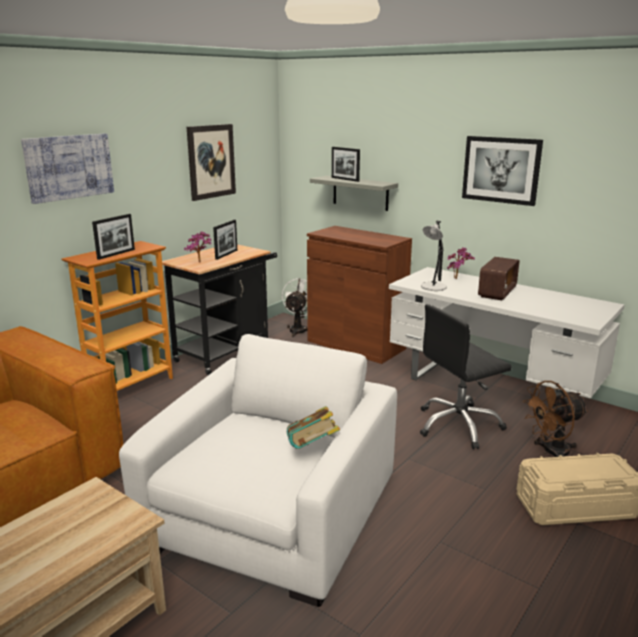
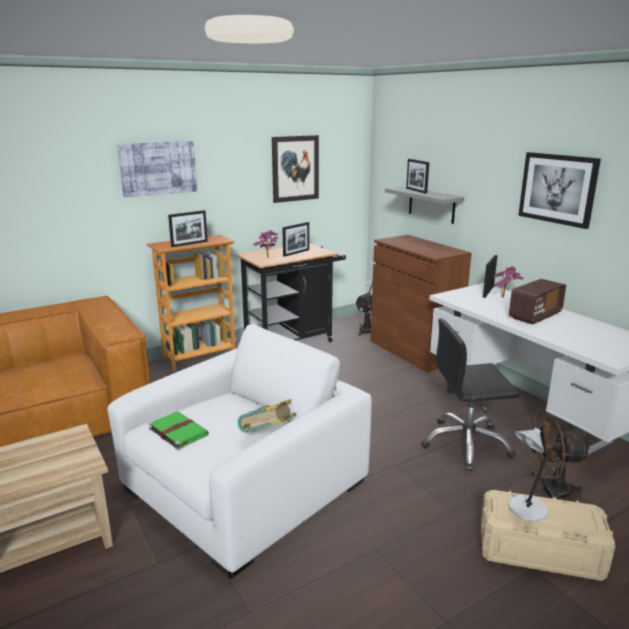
camera: 20 degrees right, 0 degrees up
grey table lamp [421,220,447,291] -> grey table lamp moved to [508,421,549,521]
none -> green book [149,412,209,450]

